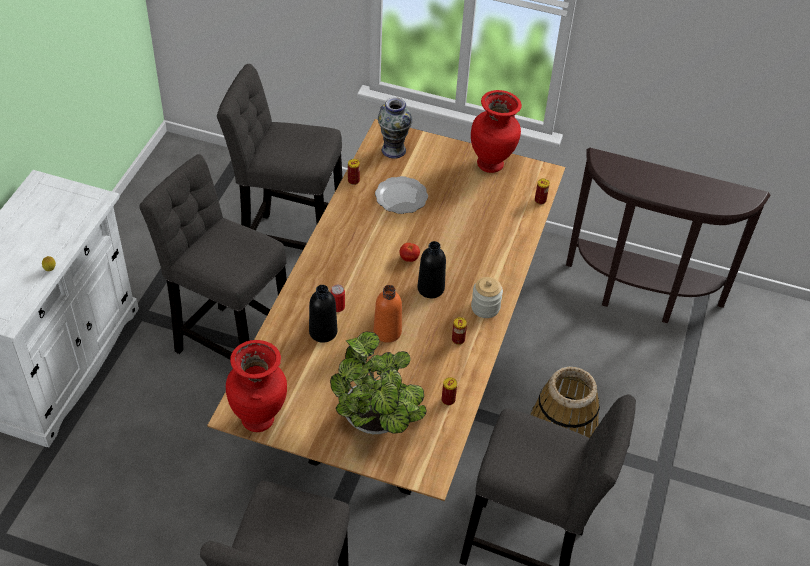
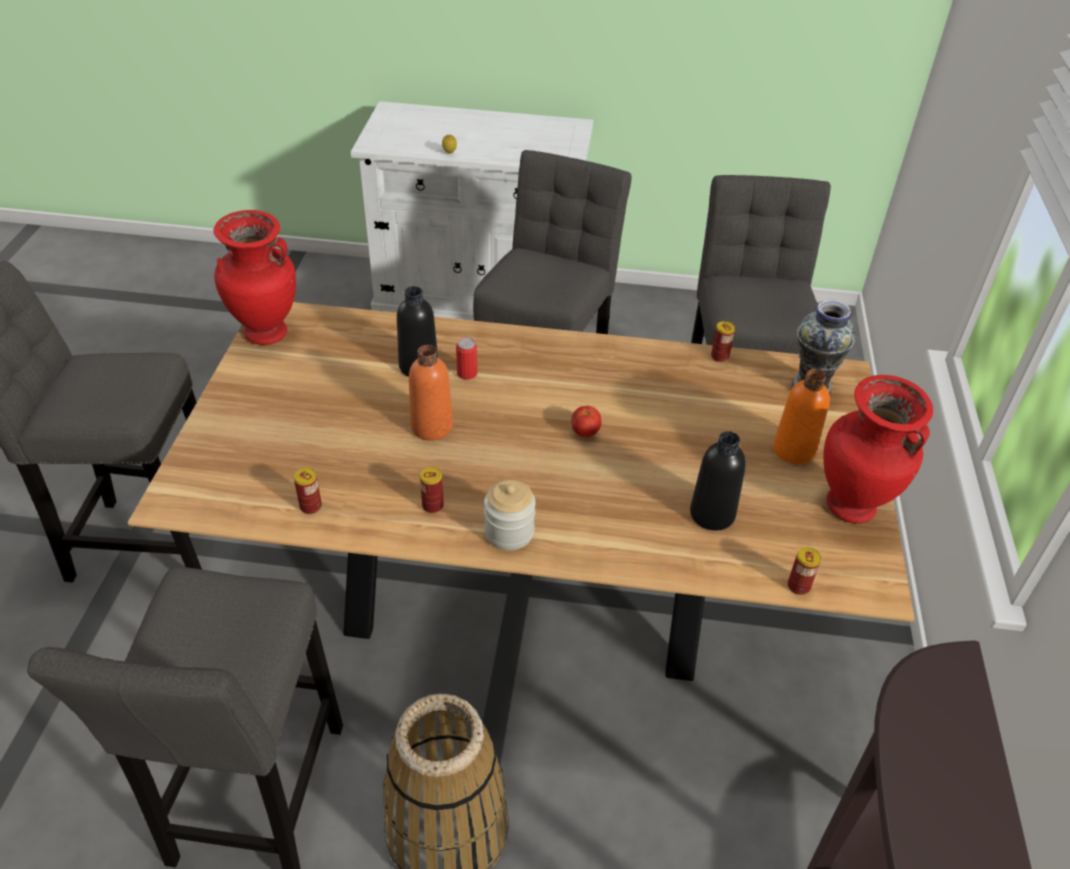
camera: 80 degrees right, 5 degrees down
potted plant [330,332,427,434] -> none
plate [375,176,428,214] -> none
black bottle [417,241,446,298] -> black bottle moved to [690,431,746,531]
none -> orange bottle [773,369,830,464]

